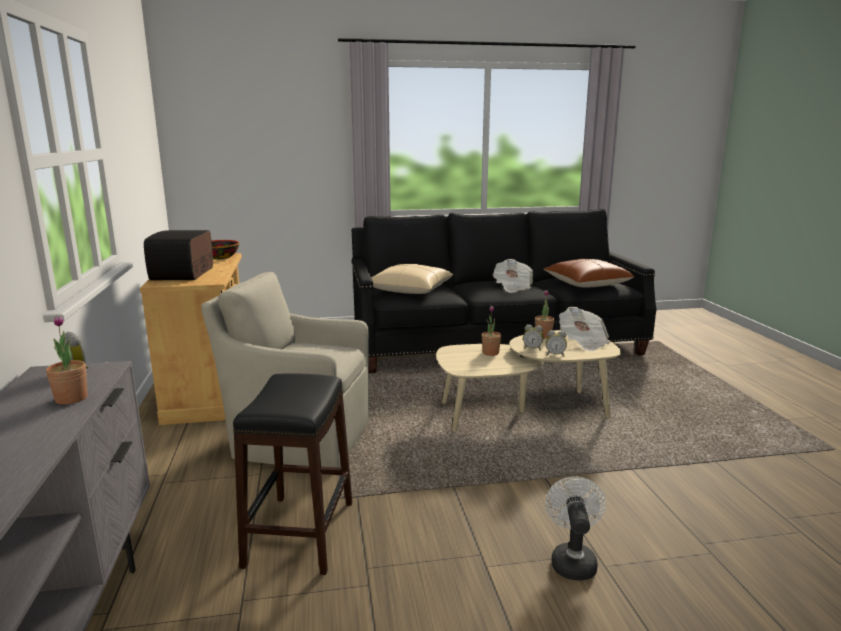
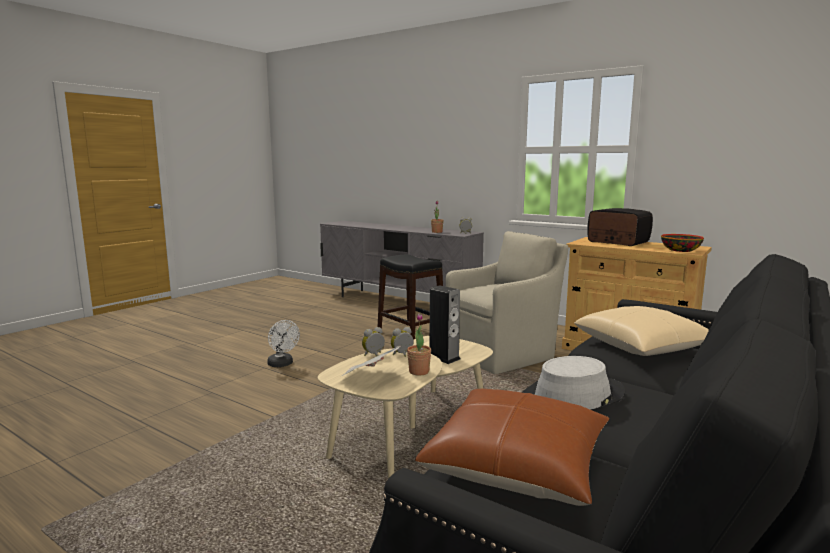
camera: 135 degrees right, 5 degrees down
potted plant [482,306,501,356] -> speaker [429,285,461,364]
newspaper [493,259,533,292] -> grey hat [535,356,625,409]

